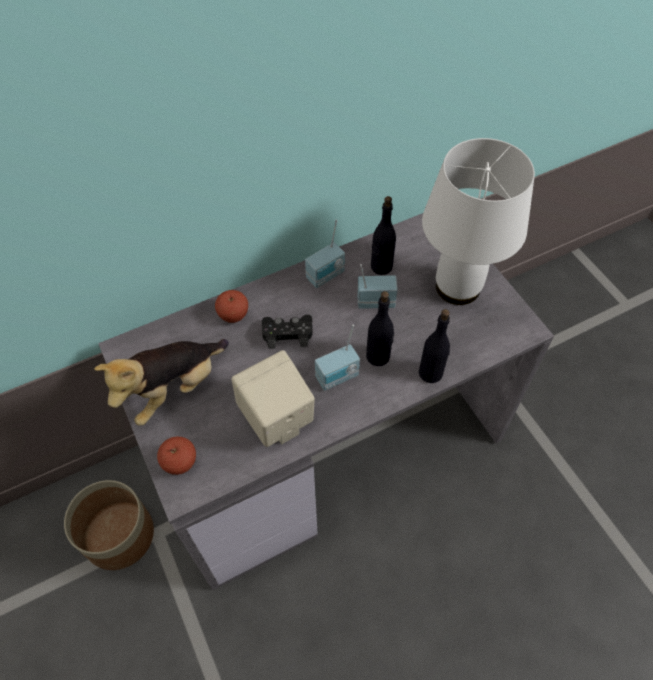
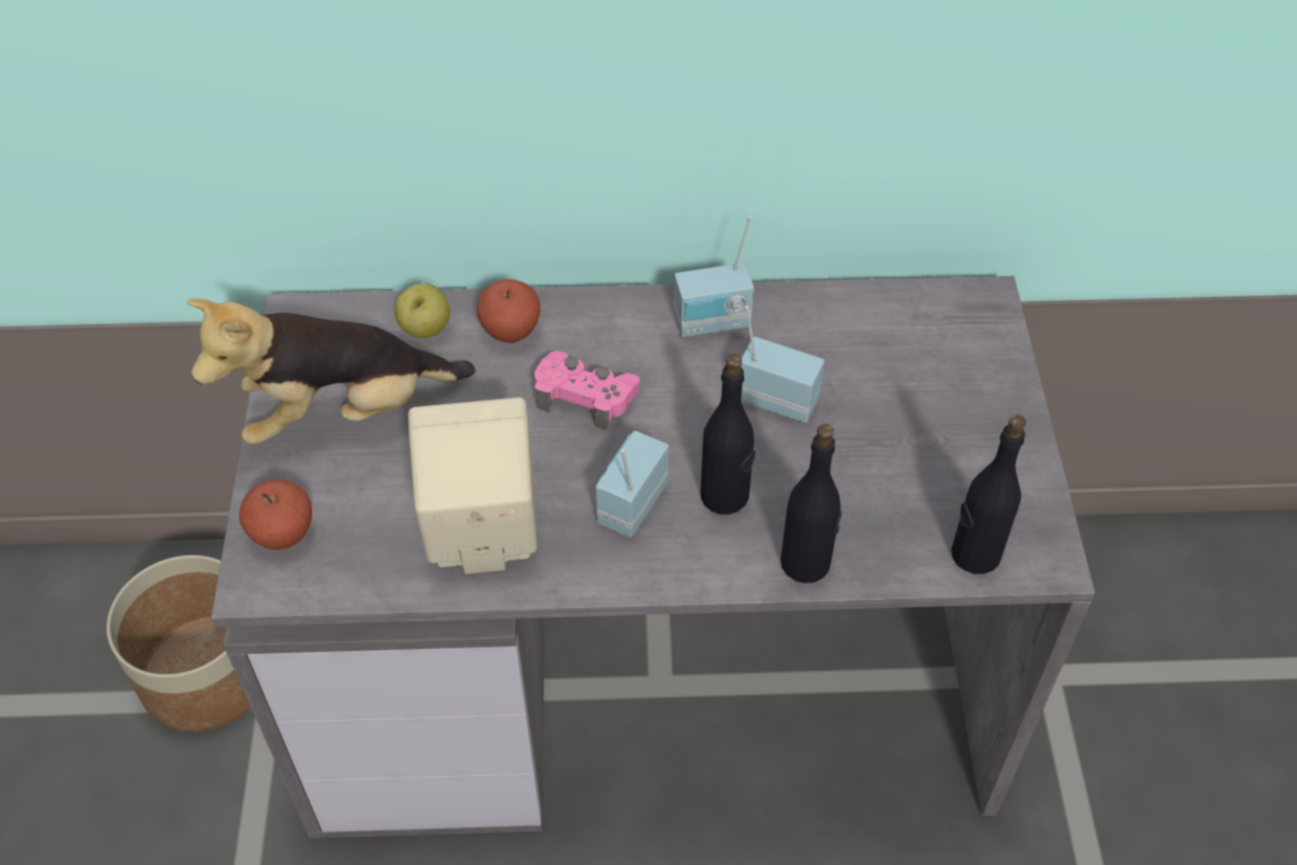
camera: 25 degrees right, 5 degrees down
black game controller [262,315,313,349] -> pink game controller [535,351,640,430]
radio [315,325,360,391] -> radio turned 120 degrees clockwise [596,431,669,538]
black bottle [371,196,396,275] -> black bottle moved to [951,415,1026,574]
white table lamp [422,138,535,305] -> none
none -> apple [395,283,450,338]

